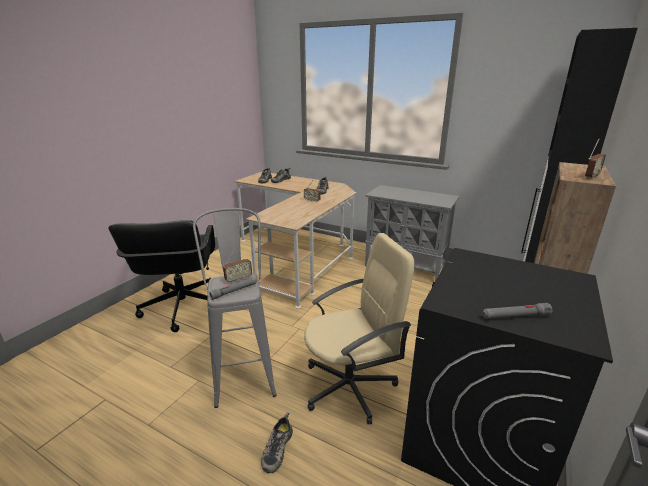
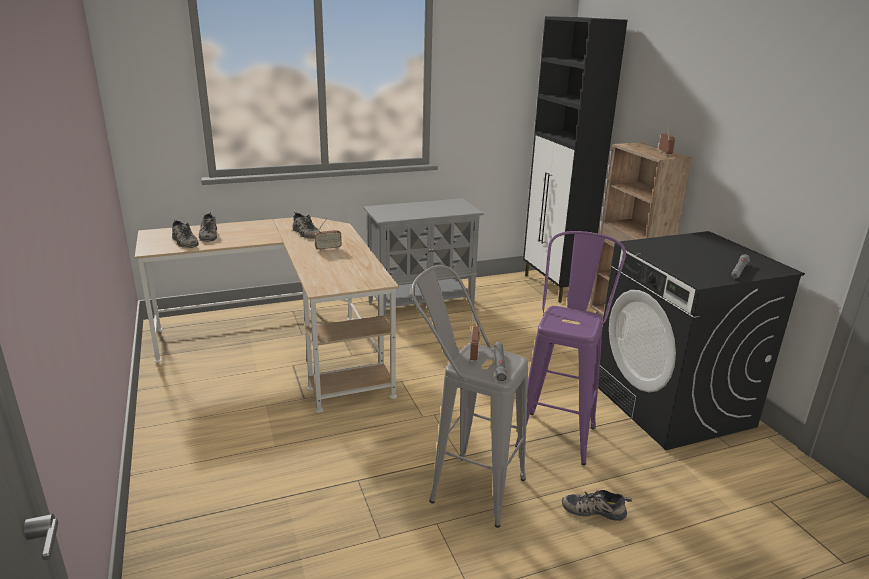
camera: 50 degrees left, 0 degrees up
black office chair [109,220,215,332] -> none
shoe [261,412,293,473] -> shoe turned 135 degrees clockwise [562,490,632,521]
beige office chair [304,233,414,425] -> purple stool [515,231,626,465]

